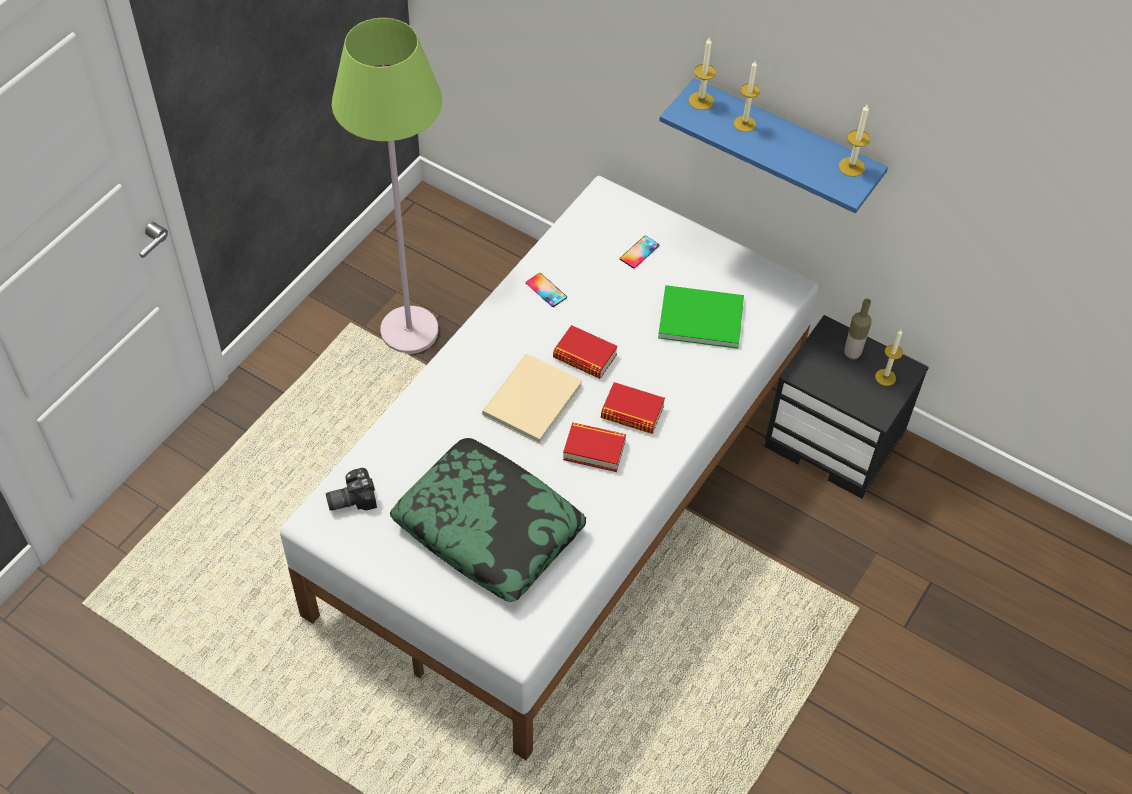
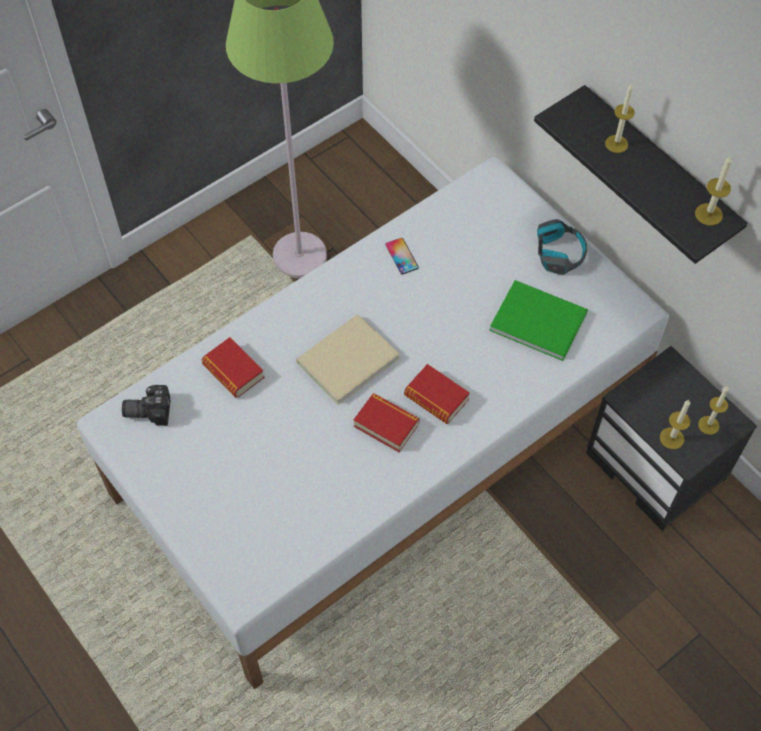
camera: 20 degrees right, 5 degrees up
pillow [390,438,586,602] -> none
book [553,325,618,379] -> book moved to [201,337,265,398]
phone [620,236,659,268] -> none
blue shelf [659,78,888,213] -> black shelf [534,85,748,264]
candle [689,37,716,110] -> candle moved to [660,400,690,449]
bottle [844,298,871,360] -> none
none -> headphones [537,219,587,275]

